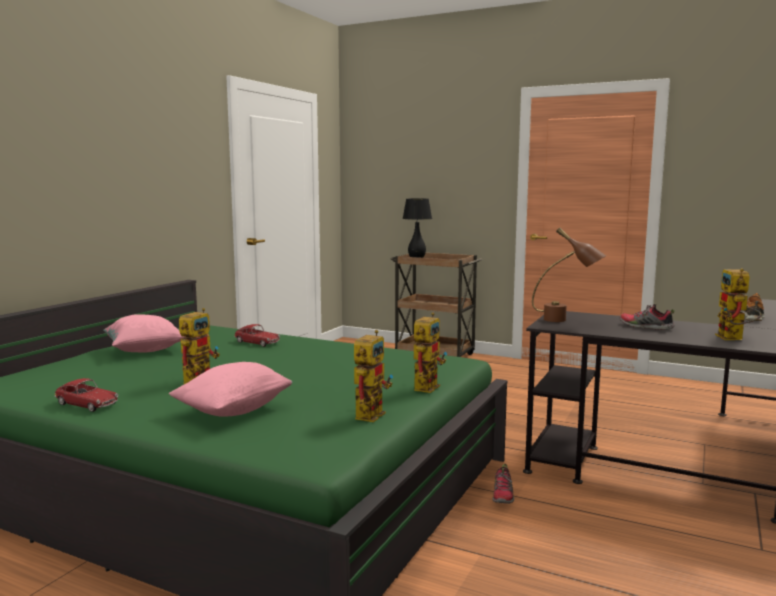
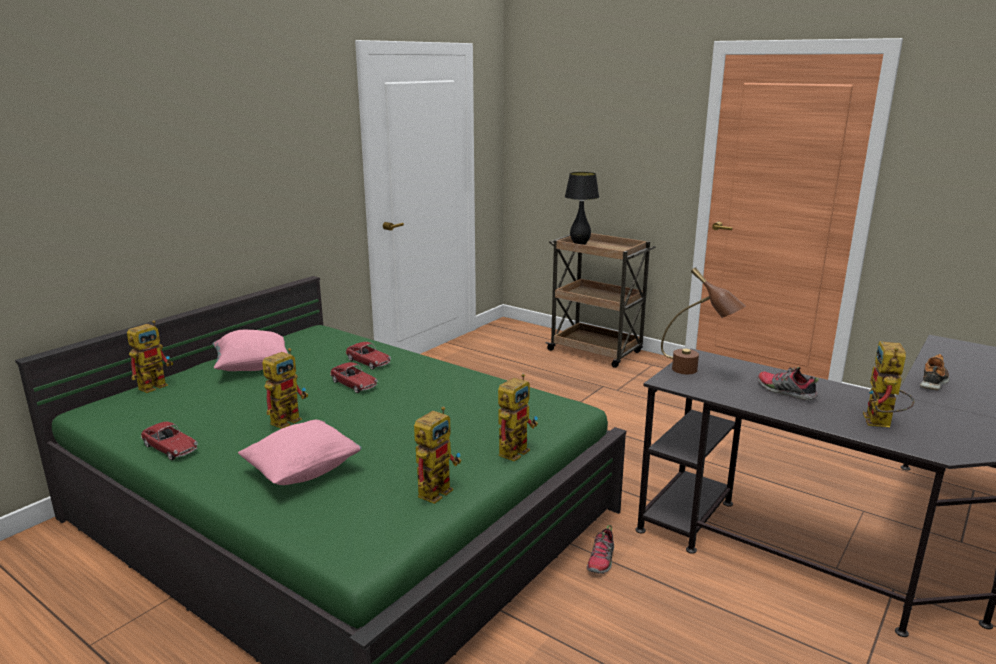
camera: 10 degrees right, 10 degrees up
none -> toy robot [127,320,173,393]
none -> toy car [330,362,378,393]

